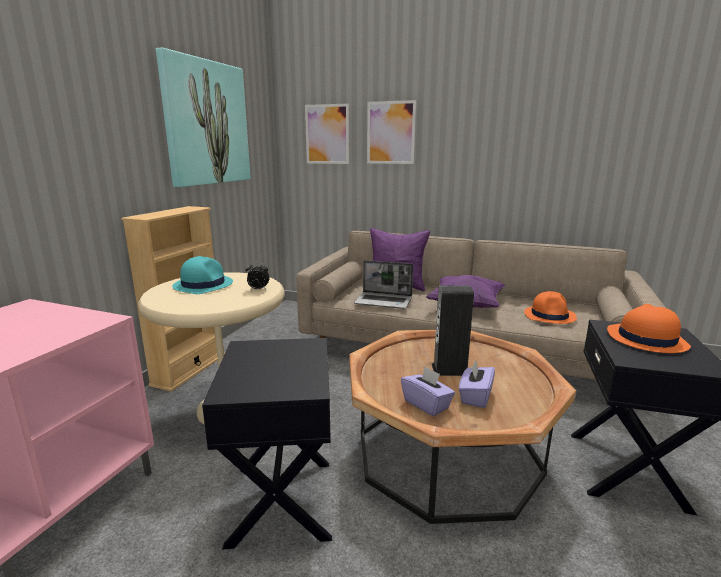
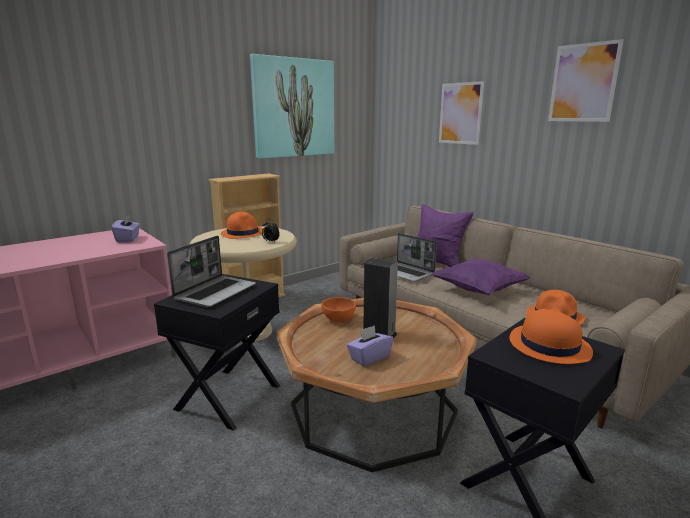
camera: 30 degrees right, 0 degrees up
turquoise hat [172,256,233,294] -> orange hat [221,212,263,239]
picture [305,104,349,164] -> picture moved to [548,39,624,122]
purple tissue box [401,366,455,416] -> purple tissue box moved to [112,215,140,242]
none -> laptop [167,236,256,307]
none -> orange bowl [321,297,356,322]

